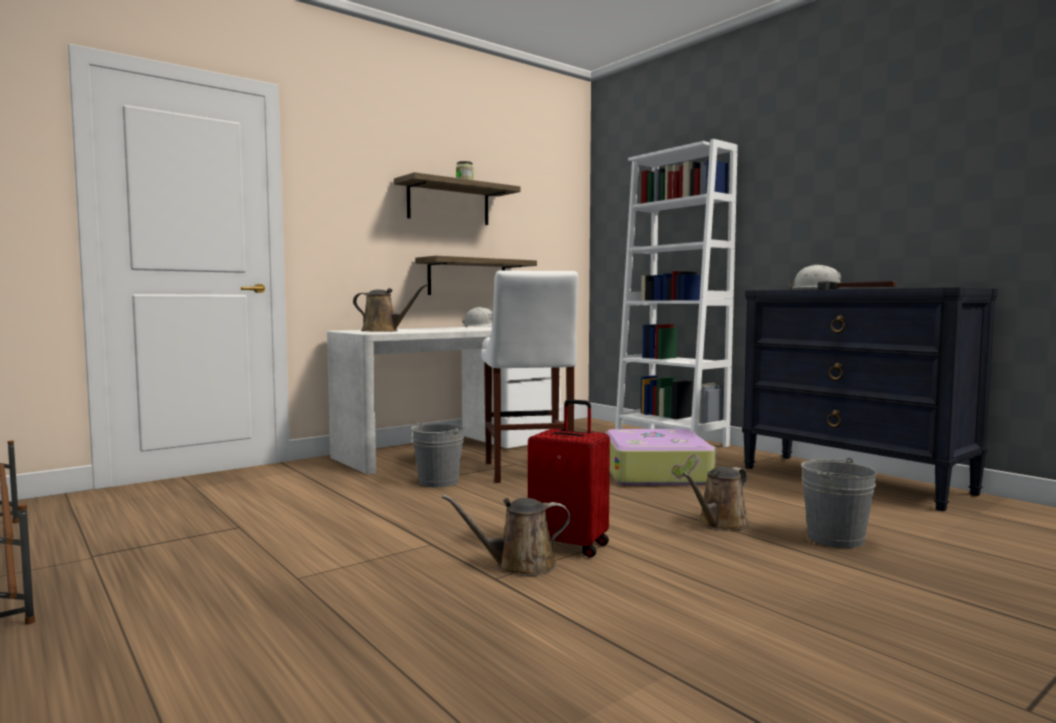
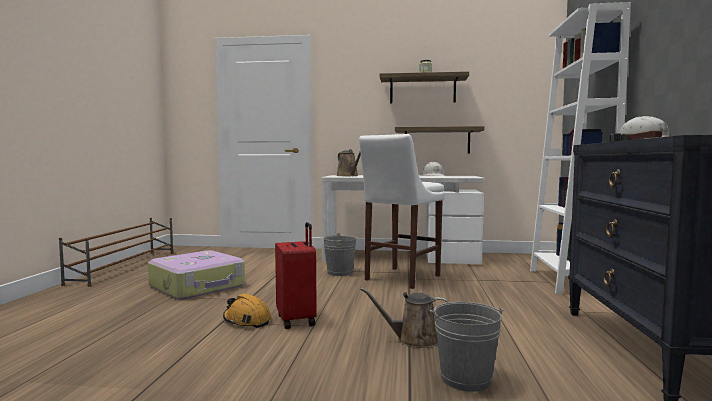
camera: 45 degrees right, 0 degrees up
brown watering can [441,494,570,576] -> orange hard hat [223,293,271,328]
suitcase [605,429,716,485] -> suitcase moved to [148,250,245,300]

